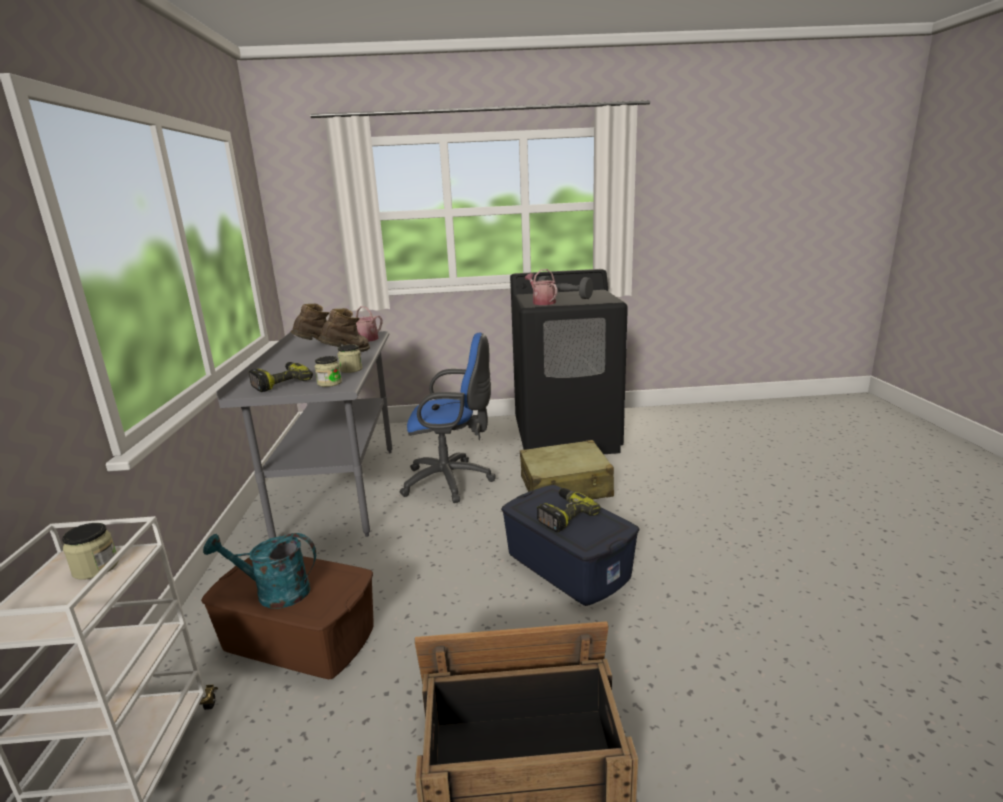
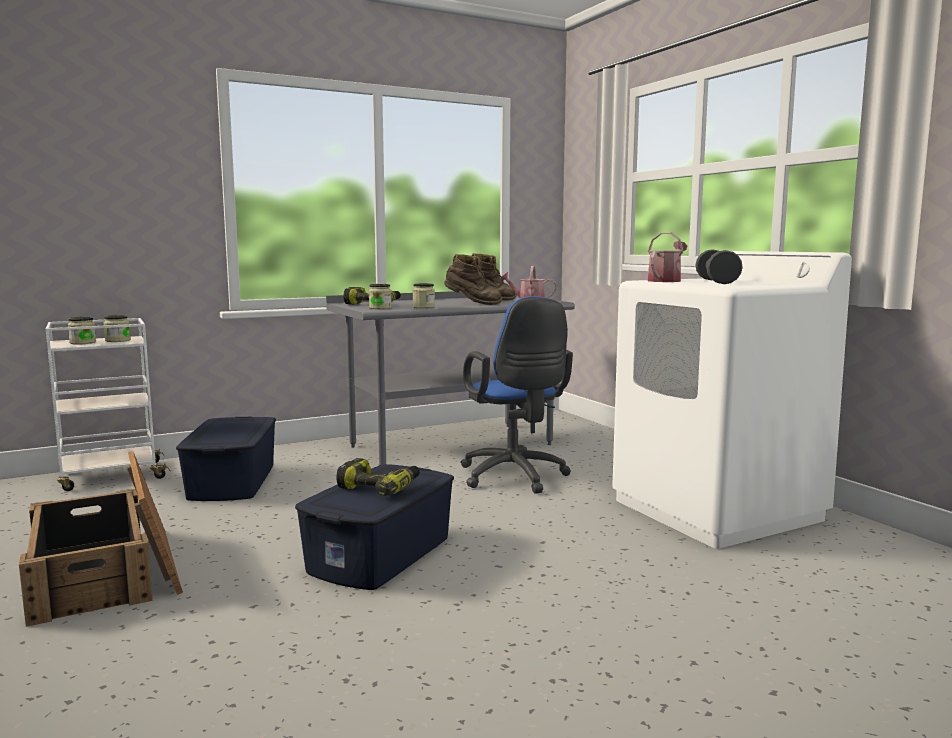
camera: 65 degrees right, 10 degrees down
brown storage box [201,556,374,679] -> blue storage box [176,417,276,501]
turquoise watering can [203,533,316,608] -> none
black washing machine [510,269,628,454] -> white washing machine [612,251,852,549]
beige suitcase [520,440,614,500] -> none
none -> jar [68,317,96,344]

